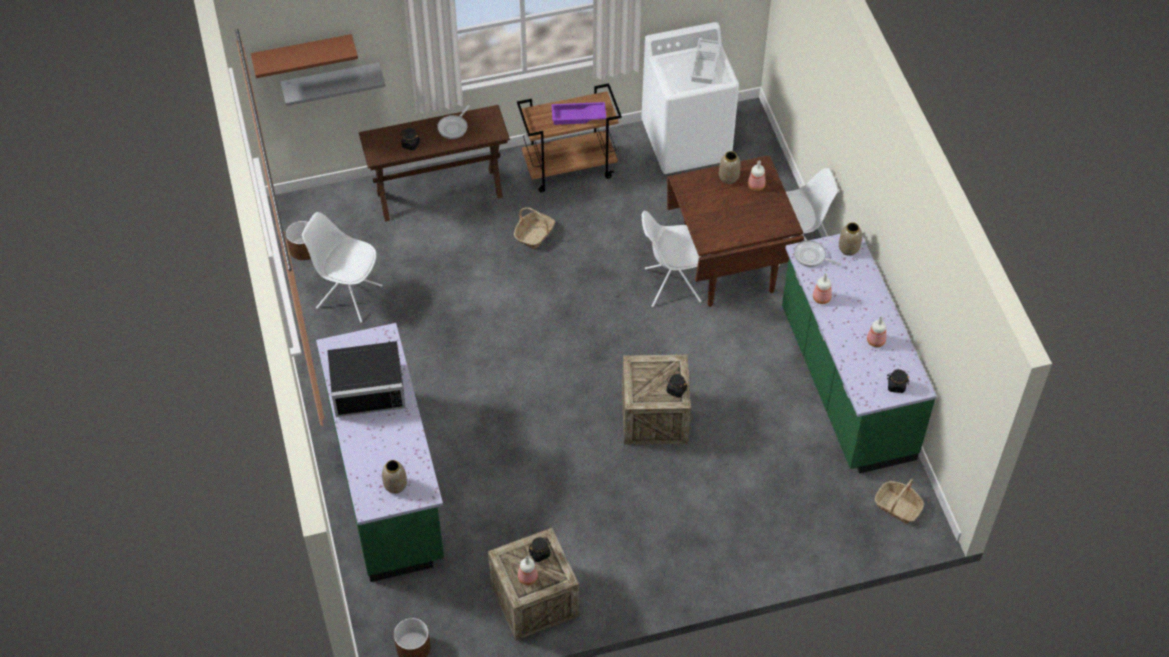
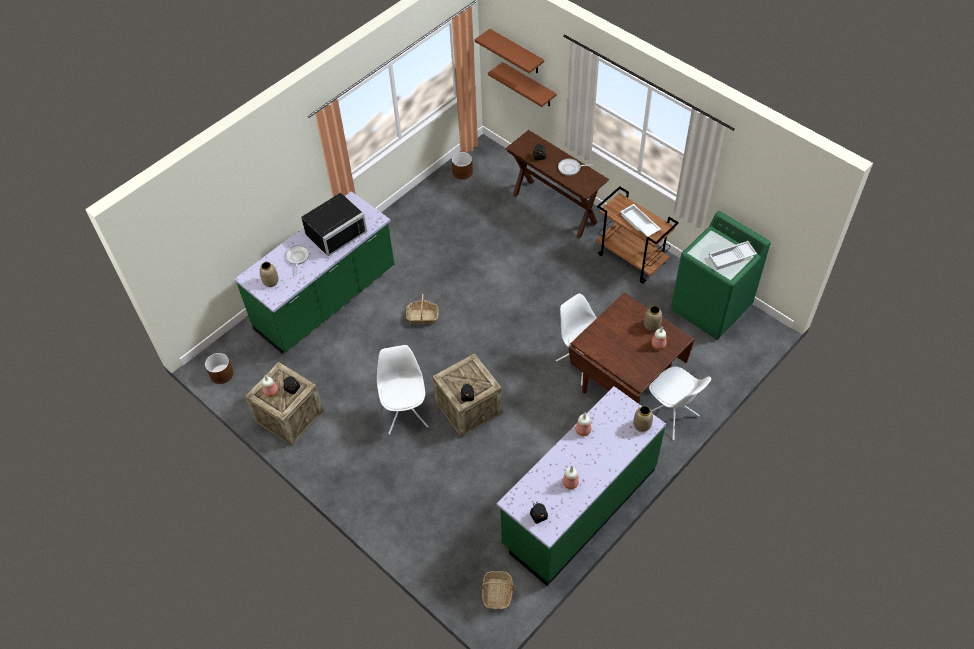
camera: 60 degrees right, 0 degrees up
grey shelf [281,62,386,106] -> brown shelf [488,62,556,107]
white chair [302,212,382,322] -> white chair moved to [377,345,429,435]
black microwave [327,341,406,417] -> black microwave turned 90 degrees counterclockwise [301,193,367,256]
basket [514,207,555,249] -> basket moved to [406,294,439,324]
purple tray [552,102,606,125] -> white tray [621,204,660,237]
white washing machine [641,22,739,174] -> green washing machine [671,211,771,339]
frying pan [794,240,841,267] -> frying pan moved to [285,245,309,274]

